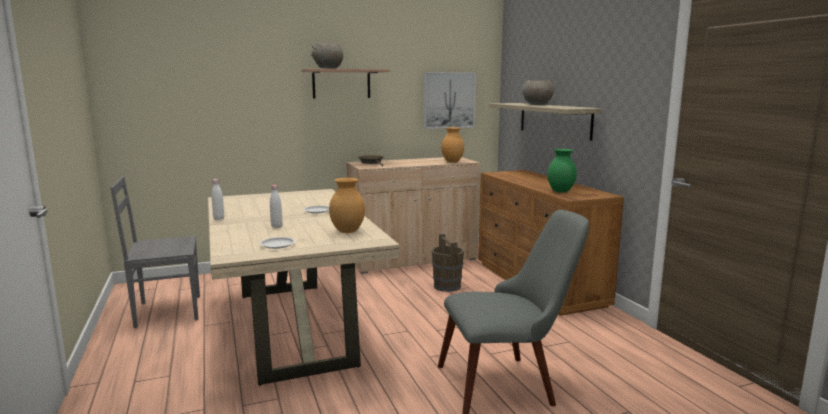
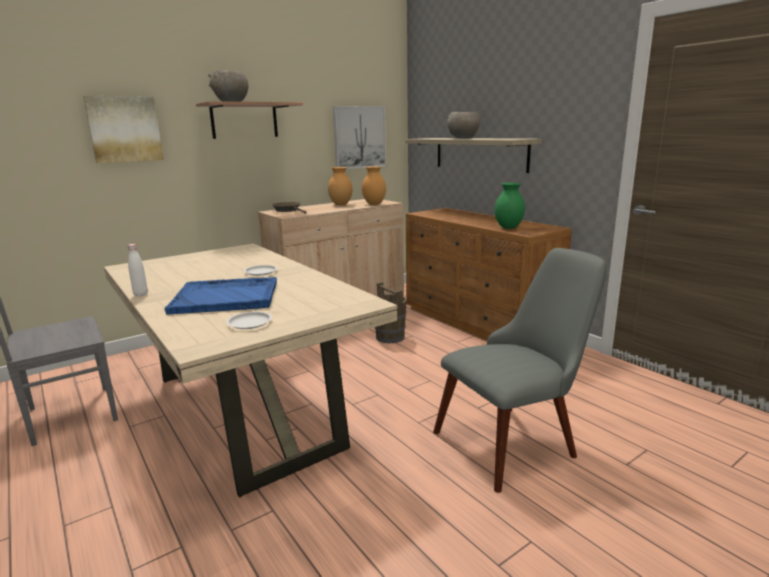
camera: 15 degrees left, 5 degrees up
white bottle [270,185,283,228] -> blue tray [165,277,277,315]
brown vase [329,178,365,233] -> brown vase moved to [328,167,353,205]
none -> picture [83,96,163,163]

